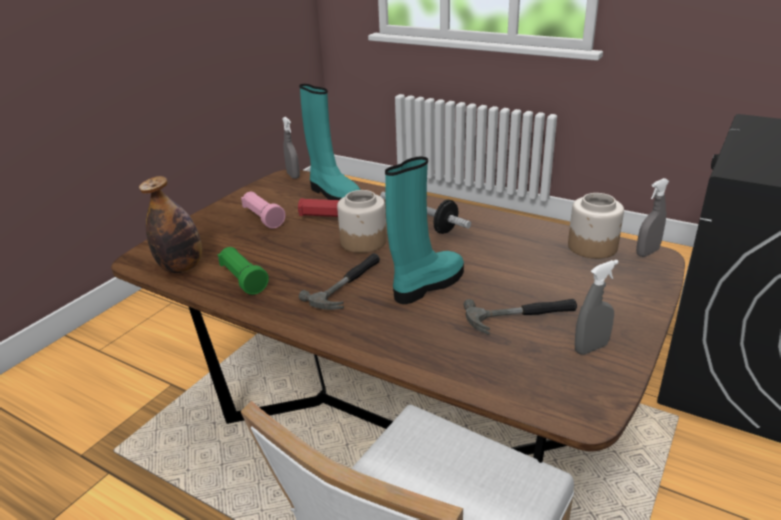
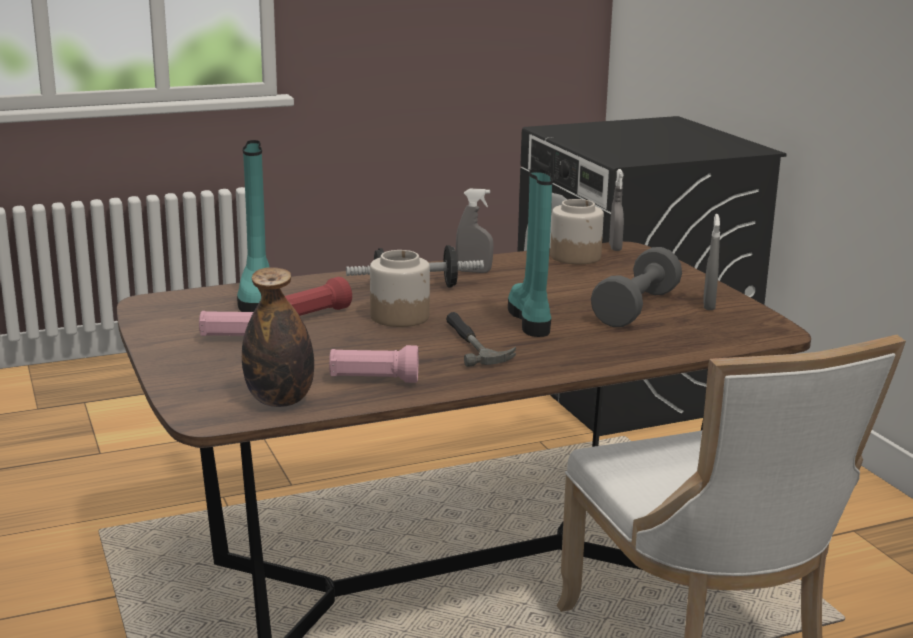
camera: 55 degrees left, 10 degrees down
green flashlight [217,247,269,295] -> pink flashlight [329,345,419,383]
grey spray bottle [283,117,300,179] -> grey spray bottle moved to [456,189,494,273]
turquoise boot [299,84,361,200] -> turquoise boot turned 90 degrees clockwise [237,140,270,312]
hammer [463,299,577,335] -> grey dumbbell [591,247,682,327]

